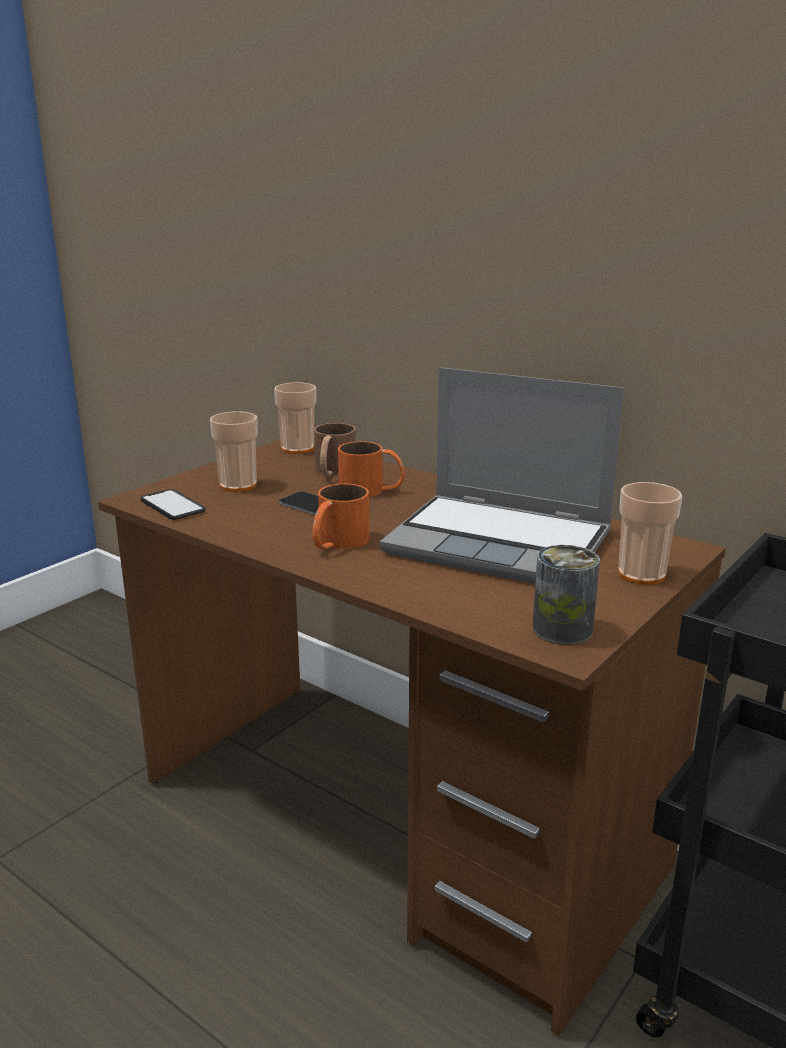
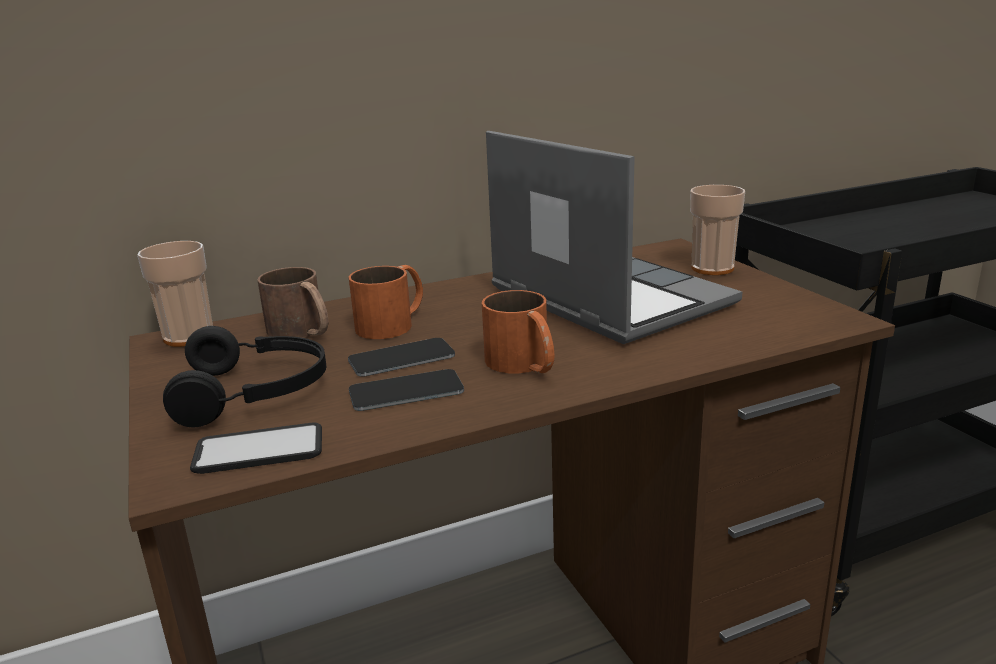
camera: 60 degrees left, 0 degrees up
cup [210,411,258,492] -> black headphones [163,326,326,427]
laptop [380,367,624,584] -> laptop turned 90 degrees counterclockwise [486,131,743,344]
can [532,545,600,645] -> none
none -> phone [349,369,464,411]

